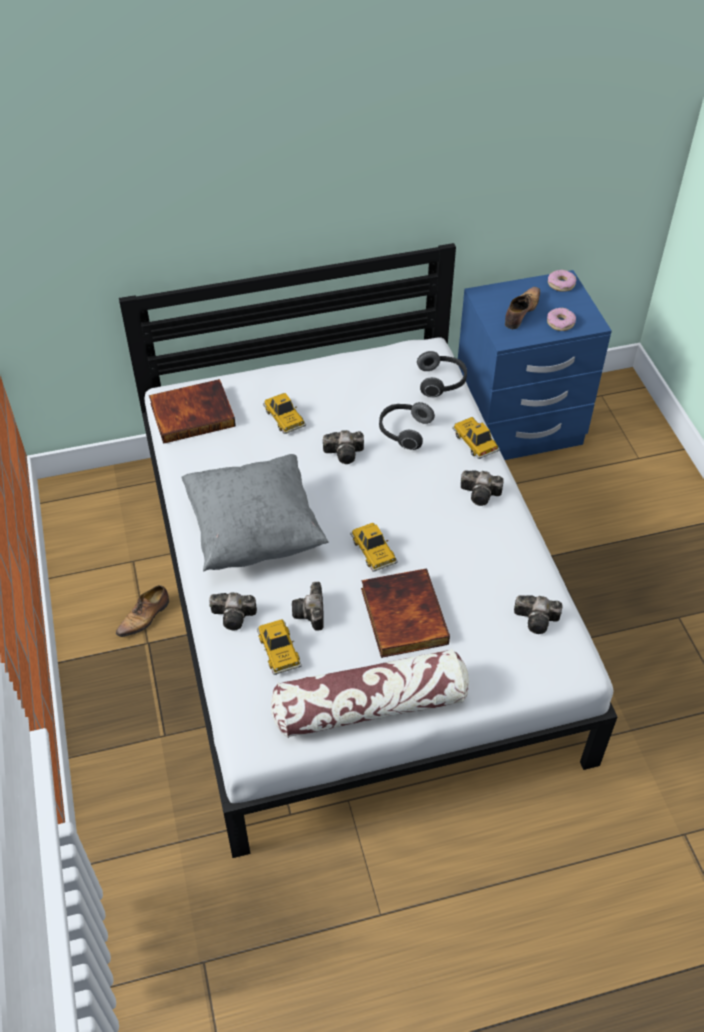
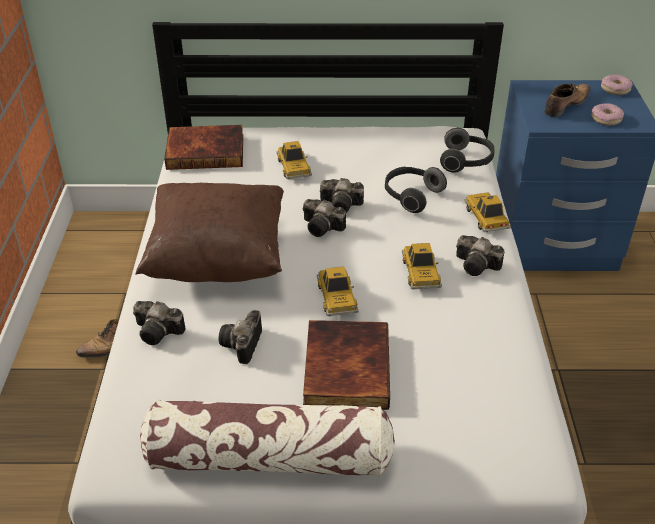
camera: 15 degrees right, 10 degrees down
grey pillow [181,454,329,572] -> brown pillow [136,183,284,282]
toy car [257,619,302,675] -> toy car moved to [402,243,442,290]
camera [514,595,562,634] -> camera moved to [303,199,346,237]

